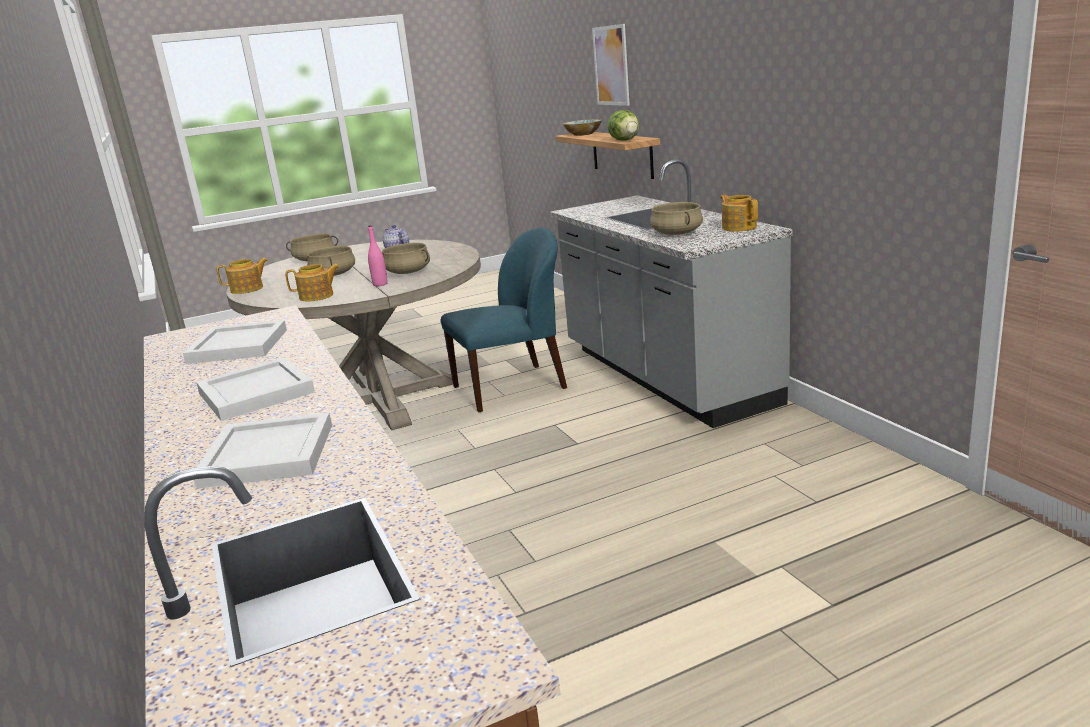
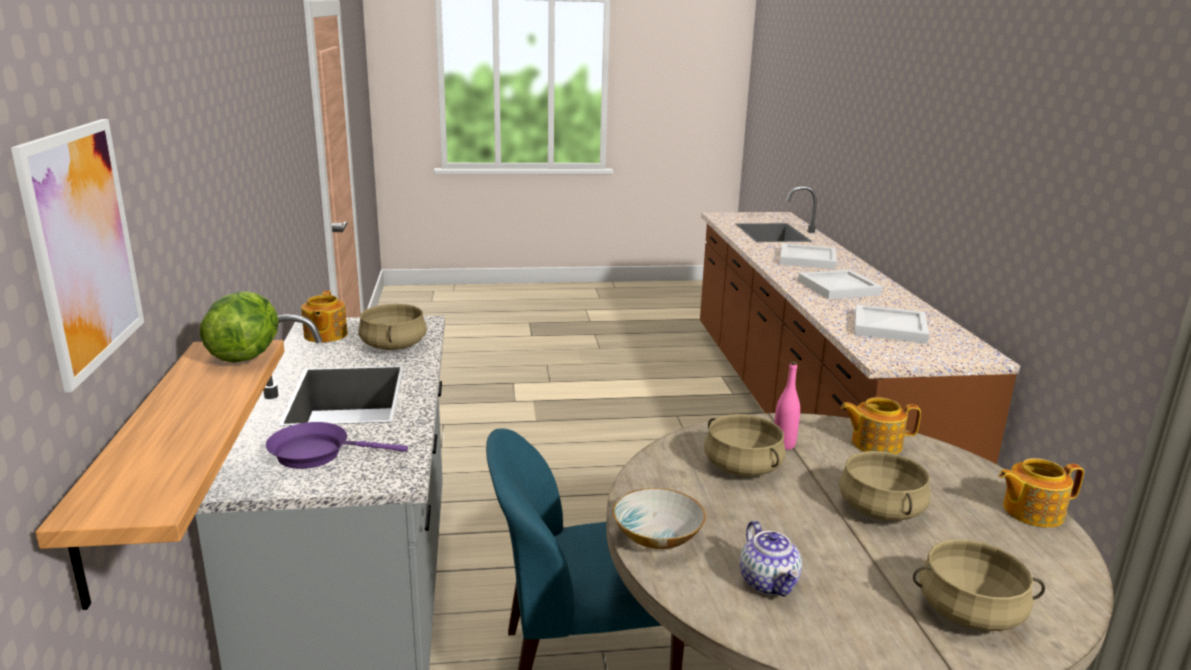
camera: 165 degrees left, 0 degrees up
bowl [563,119,602,136] -> bowl moved to [613,488,706,549]
none -> purple frying pan [266,422,408,469]

